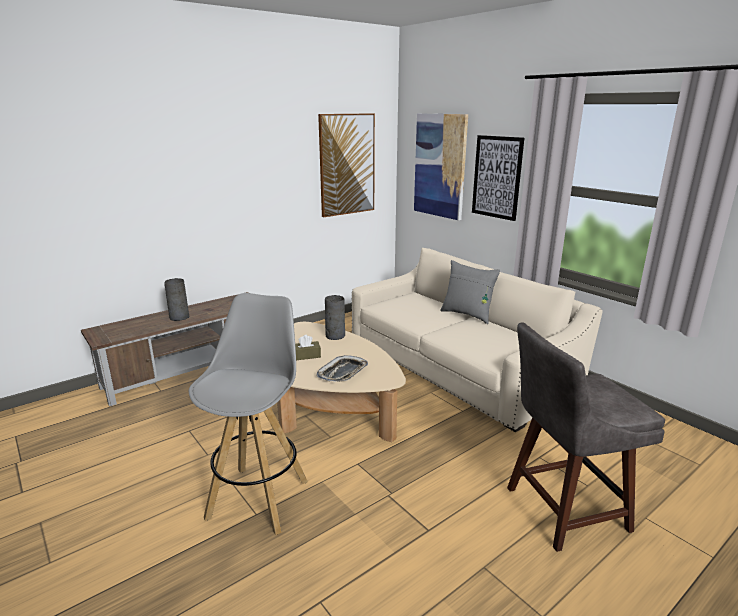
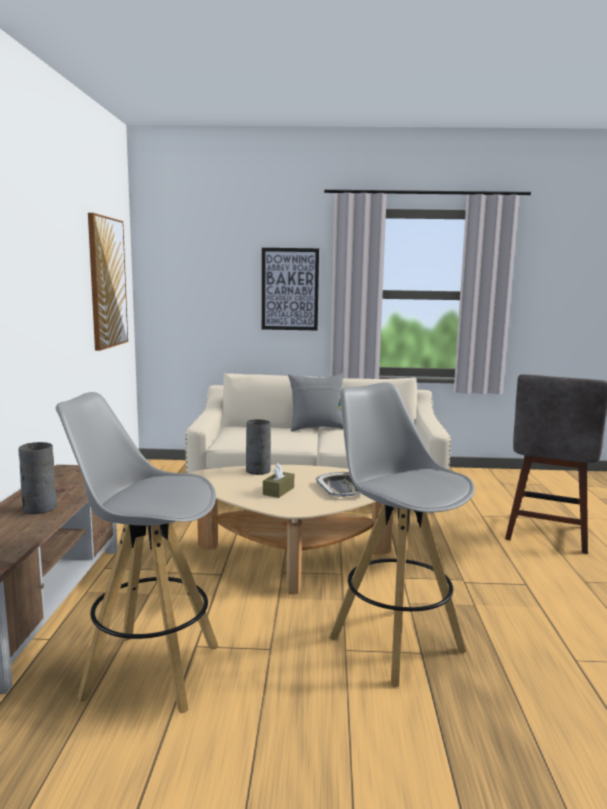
camera: 50 degrees left, 10 degrees down
picture [414,114,468,220] -> none
none -> grey stool [55,392,219,713]

